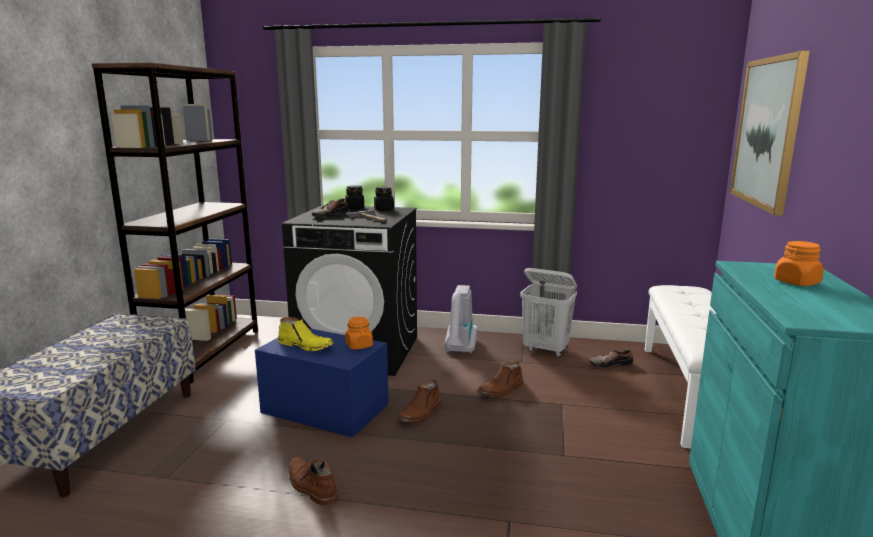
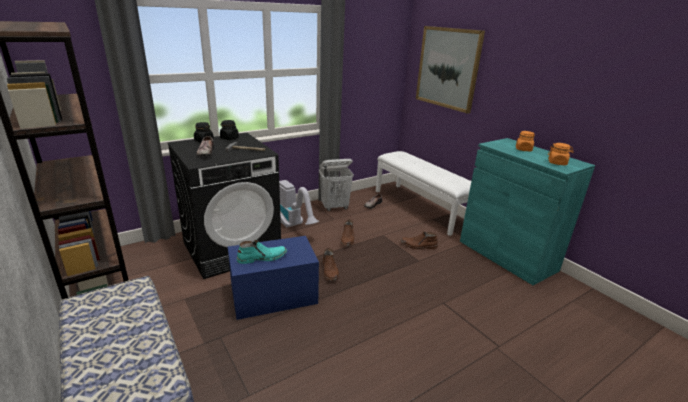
camera: 45 degrees left, 10 degrees up
yellow boot [278,317,334,351] -> turquoise boot [237,240,287,264]
brown boot [288,457,338,506] -> brown boot moved to [401,231,438,249]
orange jar [345,317,373,350] -> orange jar moved to [548,143,574,165]

